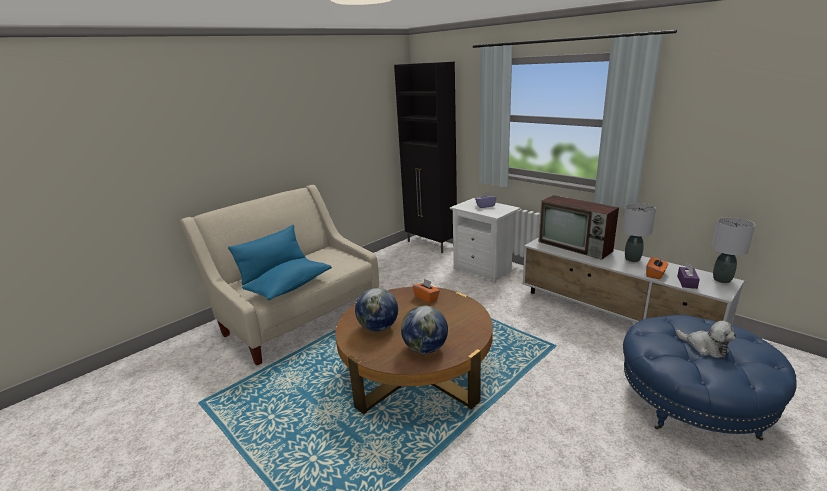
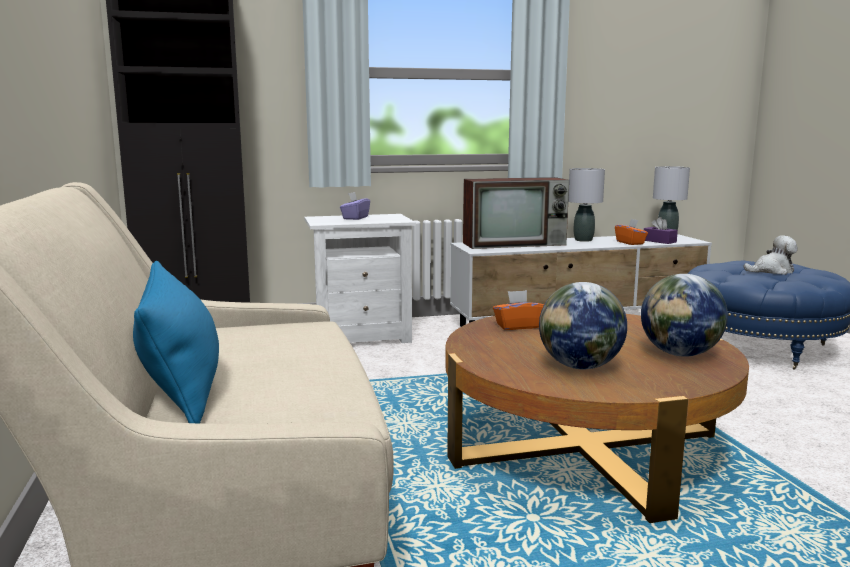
camera: 60 degrees left, 10 degrees down
blue pillow [242,258,332,300] -> none

